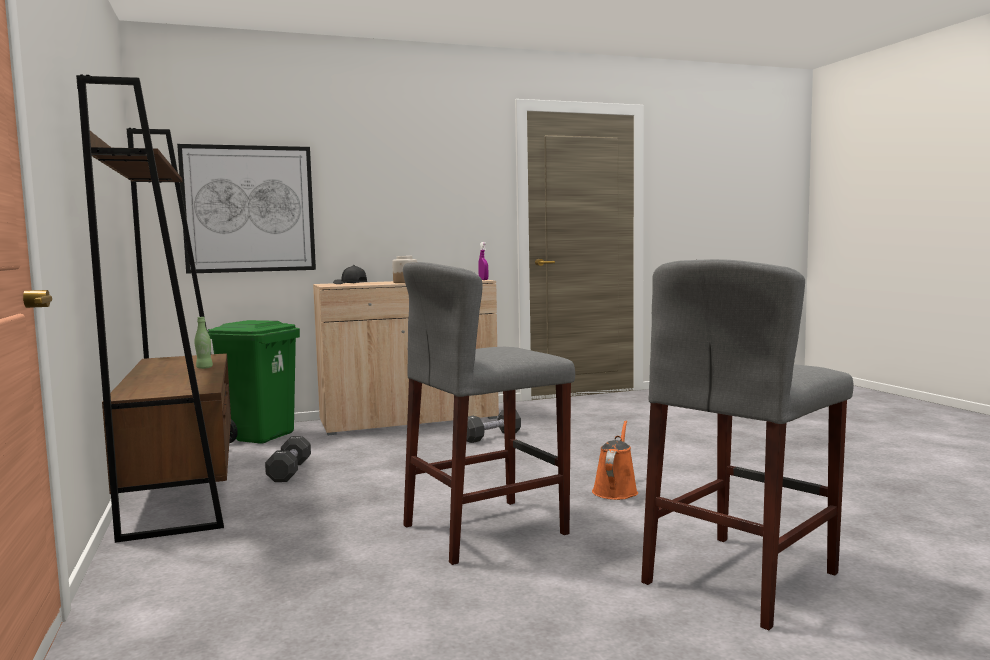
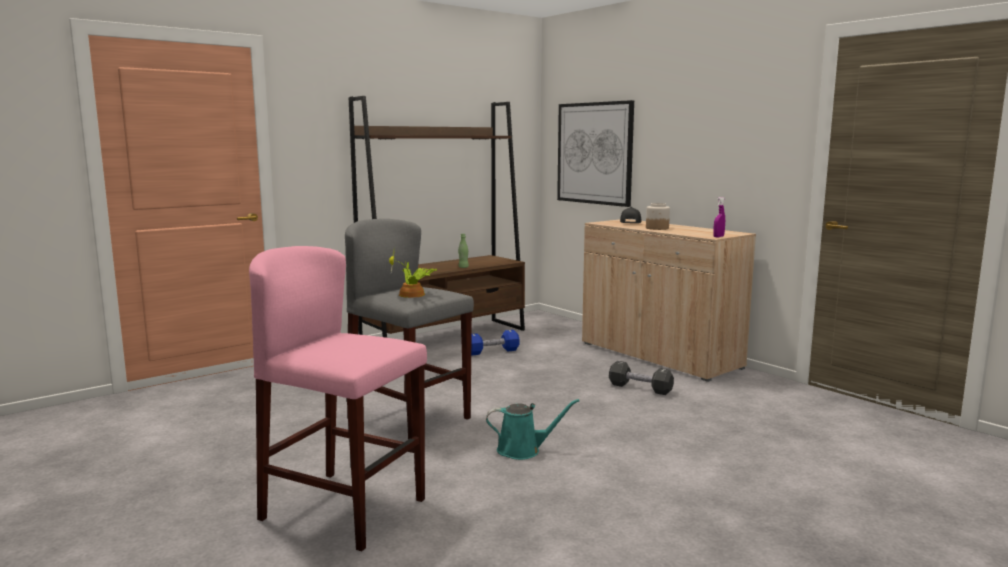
camera: 70 degrees right, 5 degrees up
green trash can [207,320,300,444] -> none
black dumbbell [265,436,311,482] -> blue dumbbell [471,330,520,356]
orange watering can [592,420,638,500] -> turquoise watering can [486,399,579,460]
grey stool [641,259,854,630] -> pink stool [249,246,427,551]
none -> potted plant [389,253,437,298]

